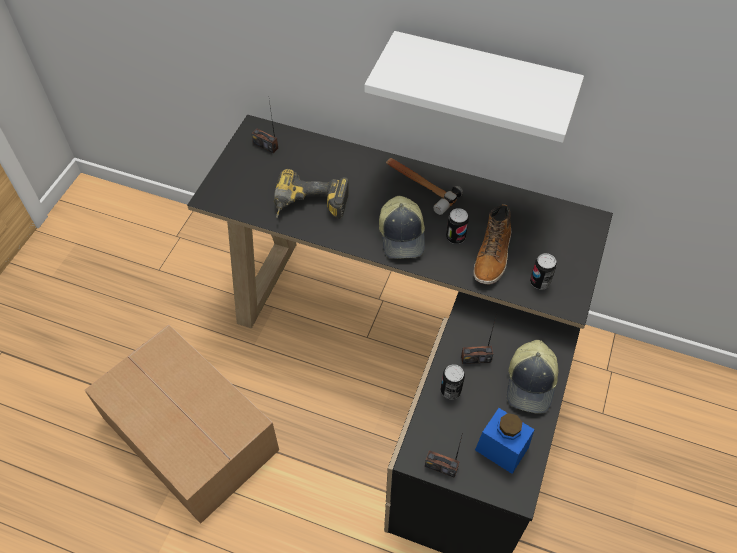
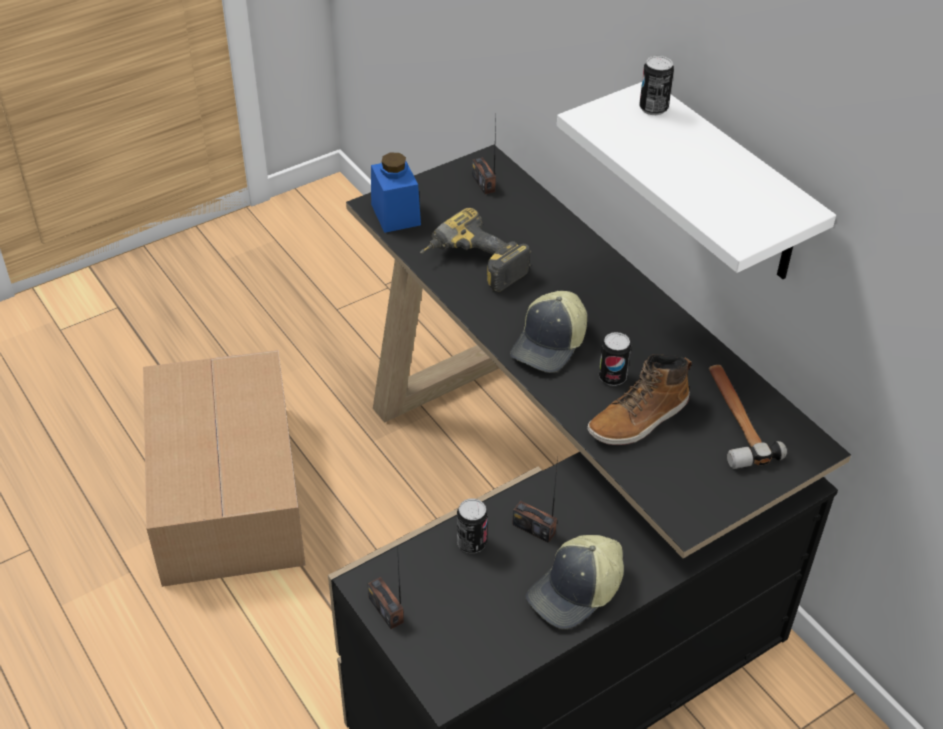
camera: 35 degrees right, 10 degrees down
hammer [386,158,463,215] -> hammer moved to [709,365,787,469]
blue jar [475,408,535,474] -> blue jar moved to [371,152,421,233]
can [530,253,557,290] -> can moved to [640,55,674,115]

